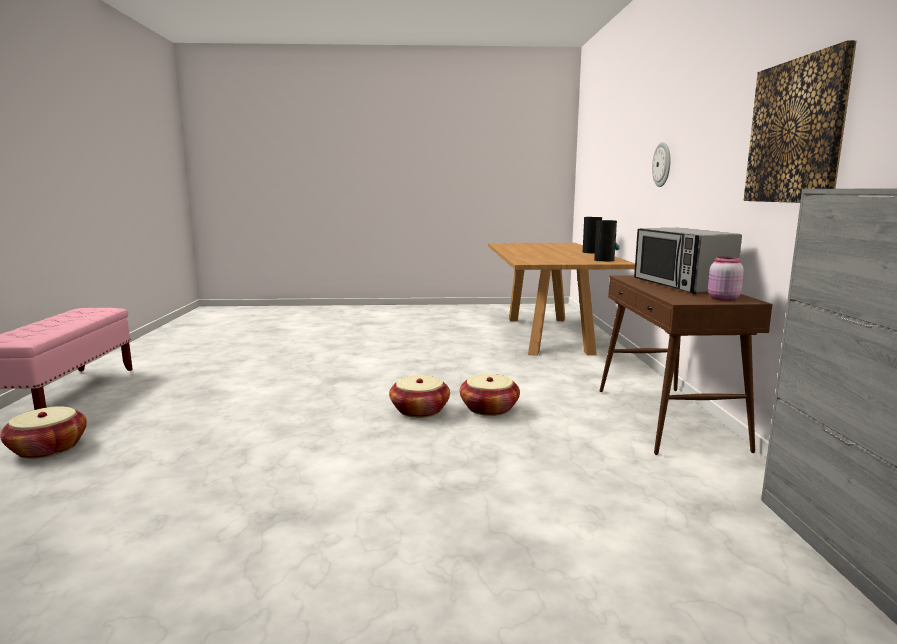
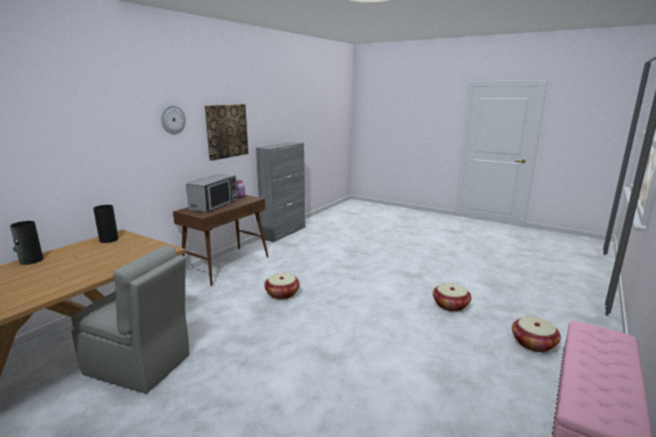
camera: 145 degrees left, 5 degrees up
basket [389,375,450,418] -> basket moved to [433,283,471,312]
wall clock [652,142,671,187] -> wall clock moved to [161,105,186,134]
none -> grey chair [71,245,190,394]

